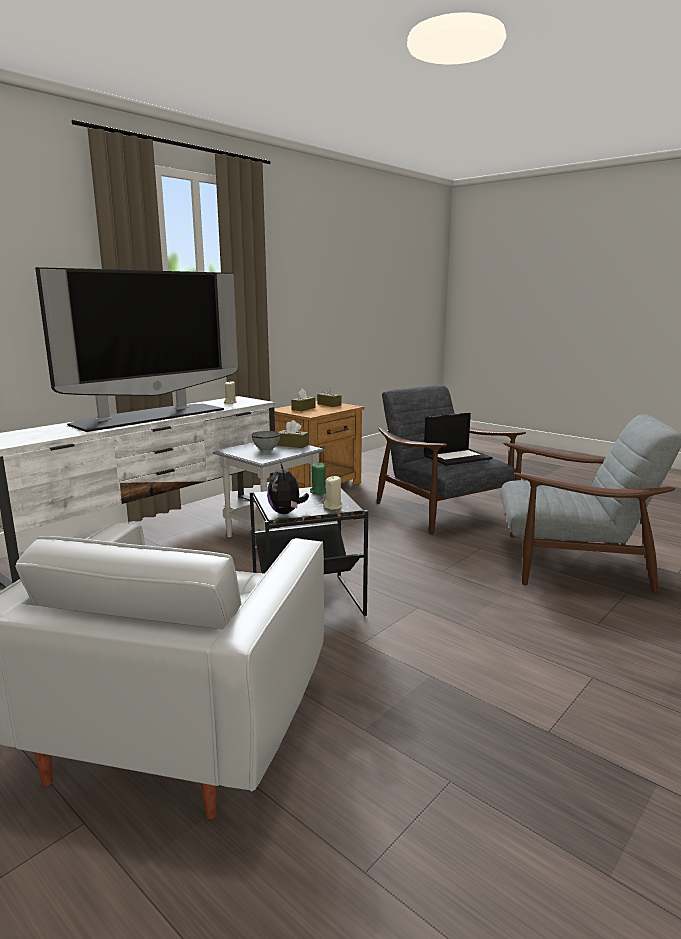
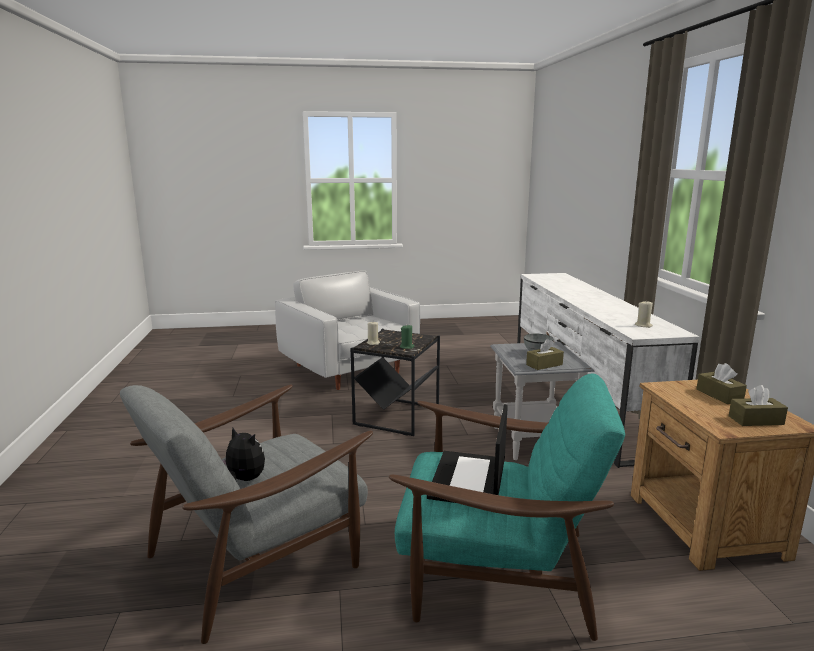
camera: 130 degrees right, 0 degrees up
television [35,267,238,432] -> none
plush toy [267,462,309,514] -> plush toy moved to [222,428,265,481]
grey armchair [377,385,526,534] -> turquoise armchair [389,374,625,641]

